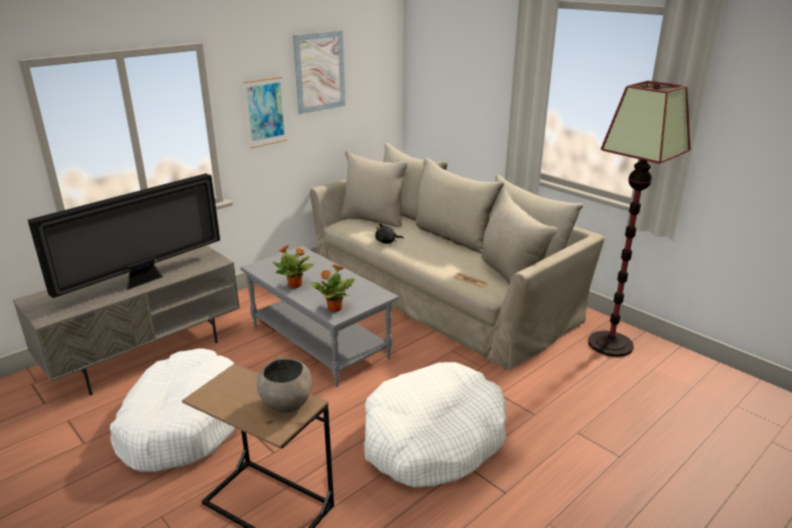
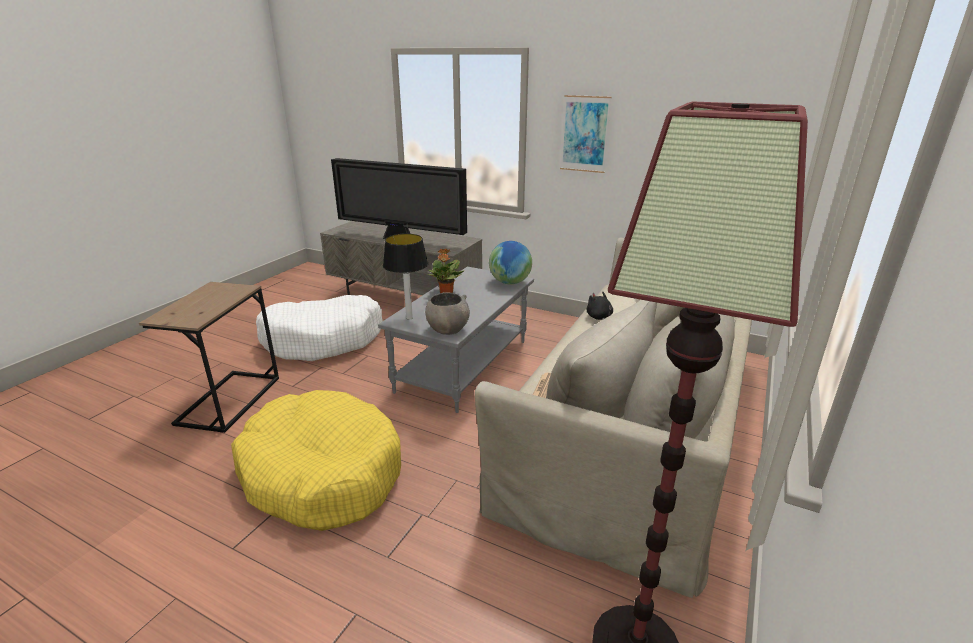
camera: 70 degrees right, 0 degrees up
grey bowl [257,356,312,413] -> grey bowl moved to [425,292,470,335]
picture [293,30,345,114] -> none
potted plant [311,264,355,312] -> table lamp [383,234,428,320]
white dog bed [364,362,506,487] -> yellow dog bed [231,390,401,531]
none -> globe [489,241,532,284]

